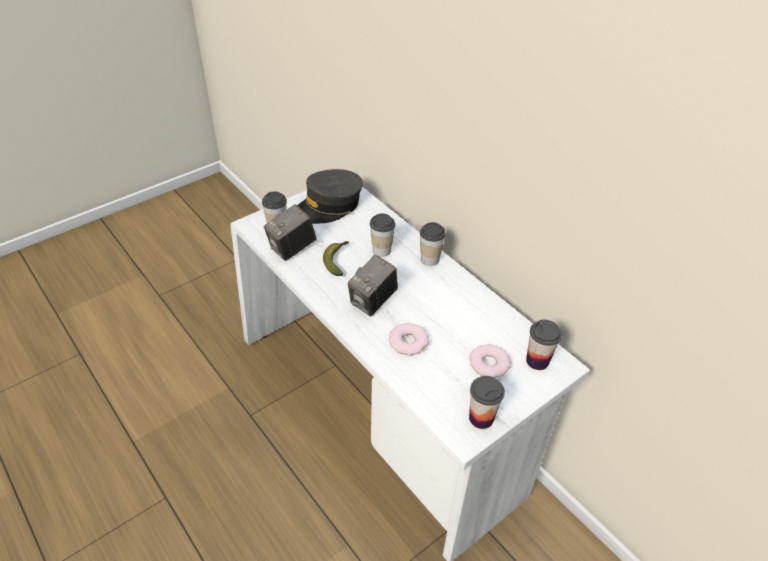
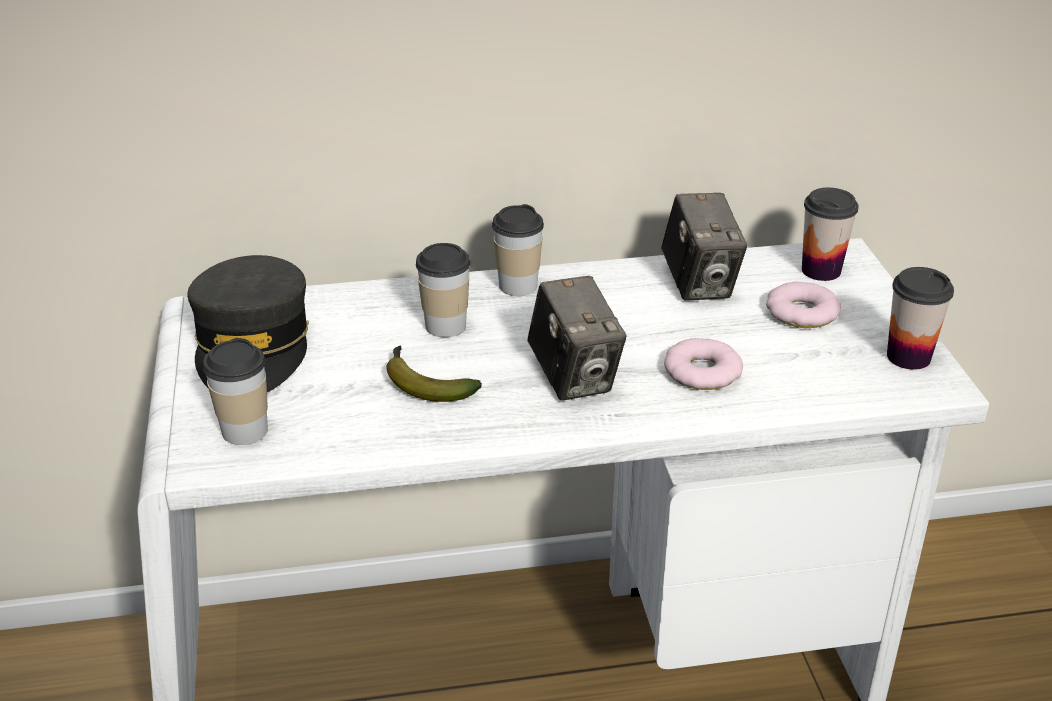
camera: 60 degrees left, 10 degrees down
camera [264,204,316,261] -> camera moved to [661,193,747,301]

